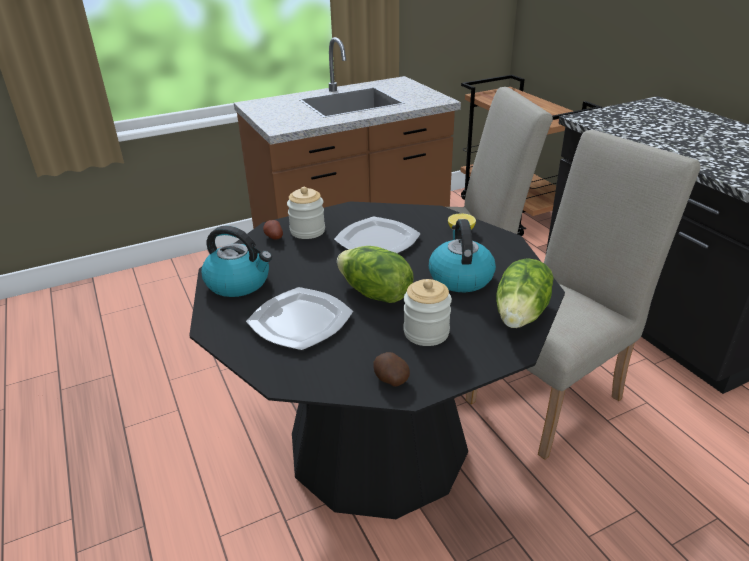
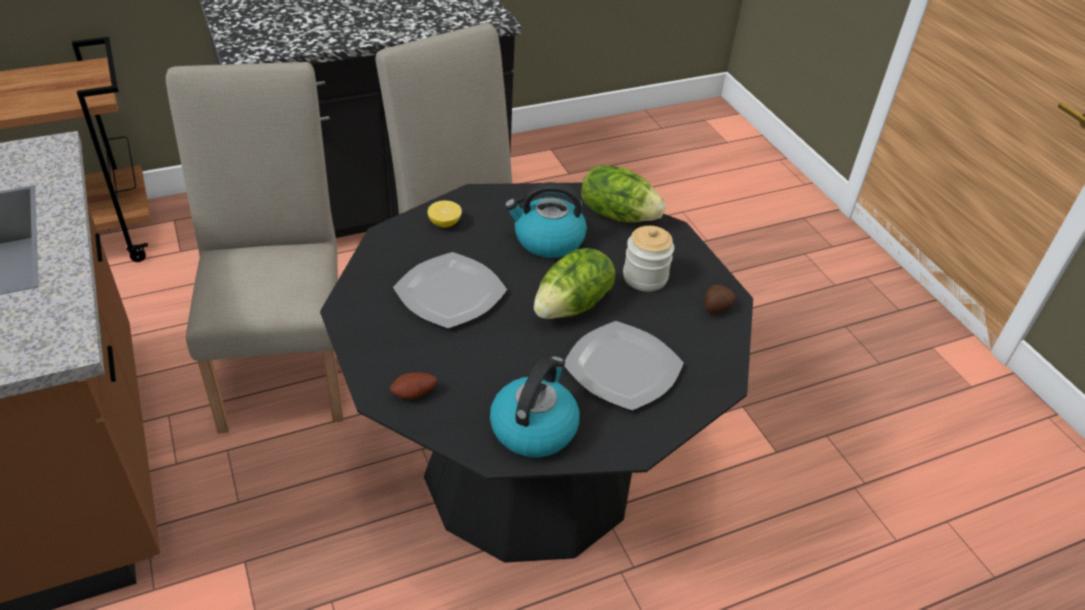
camera: 90 degrees left, 10 degrees up
jar [287,187,325,239] -> none

